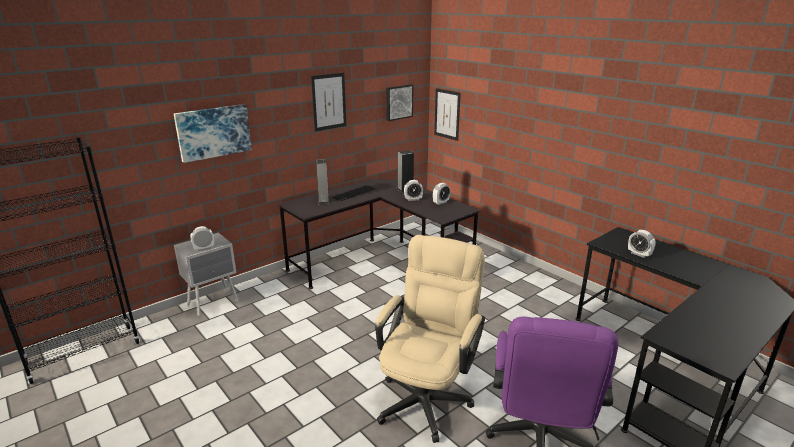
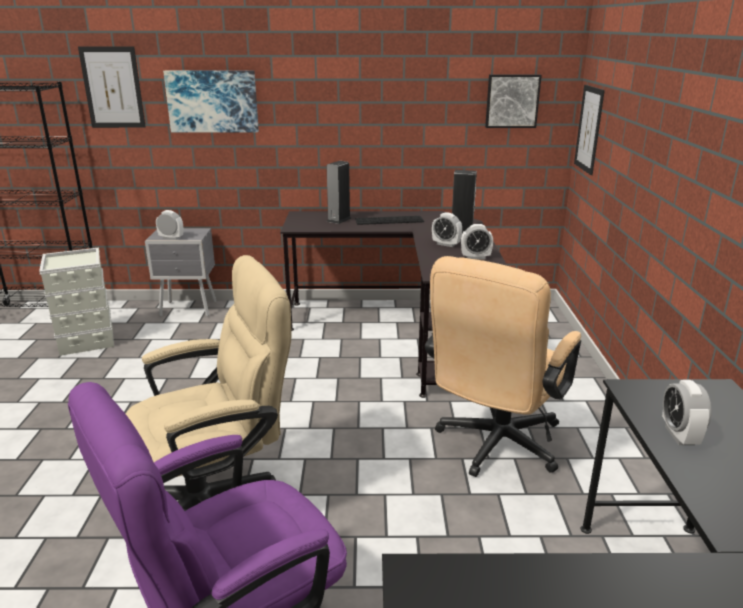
camera: 40 degrees right, 0 degrees up
picture [311,72,346,132] -> picture moved to [78,46,146,128]
none -> grey storage box [39,248,114,356]
none -> beige office chair [425,256,581,477]

